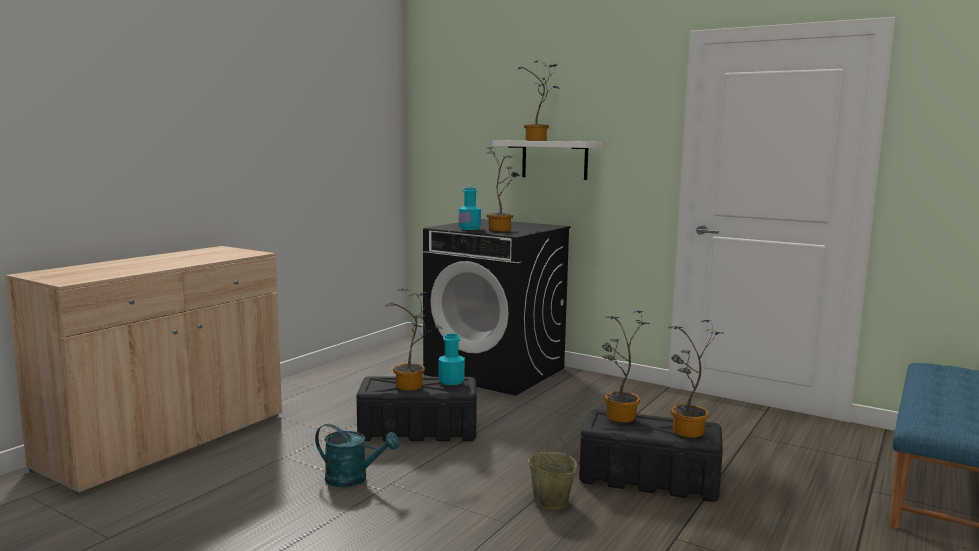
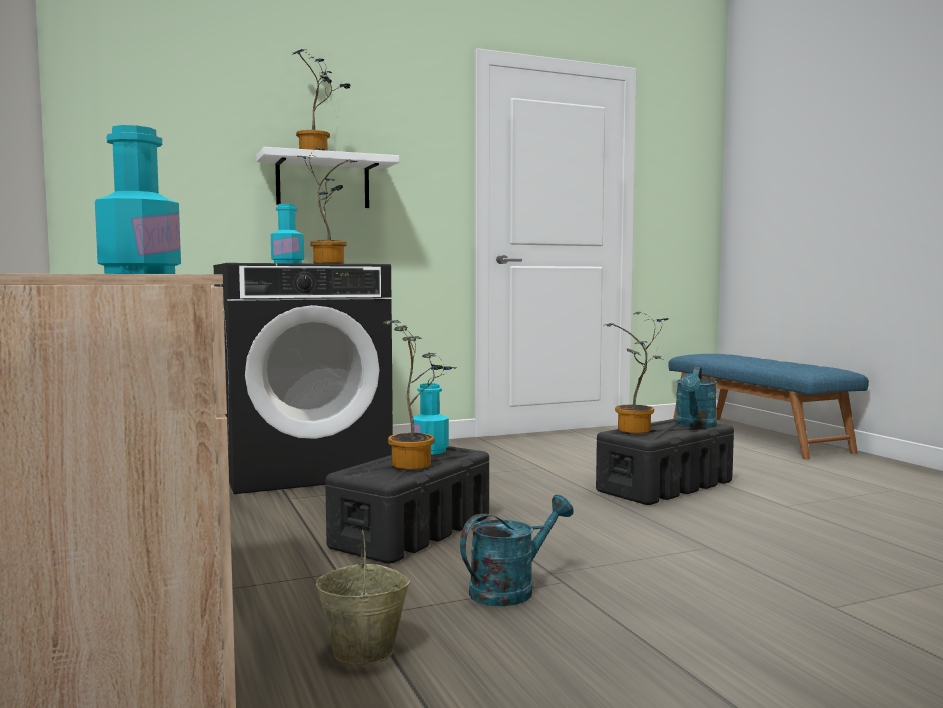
camera: 55 degrees left, 5 degrees down
beige bucket [528,435,577,510] -> beige bucket moved to [316,530,410,665]
potted plant [668,320,721,438] -> turquoise watering can [676,367,717,428]
none -> turquoise bottle [95,125,181,274]

